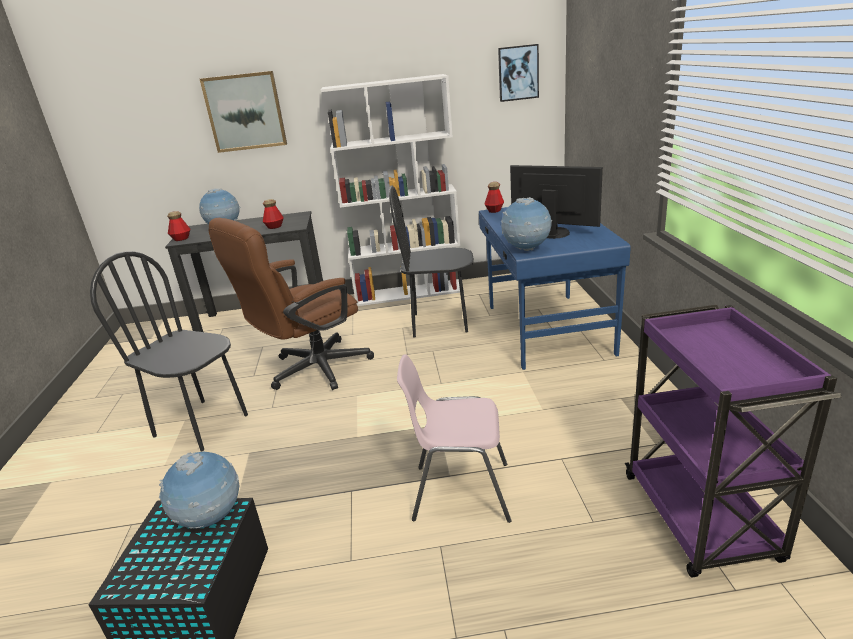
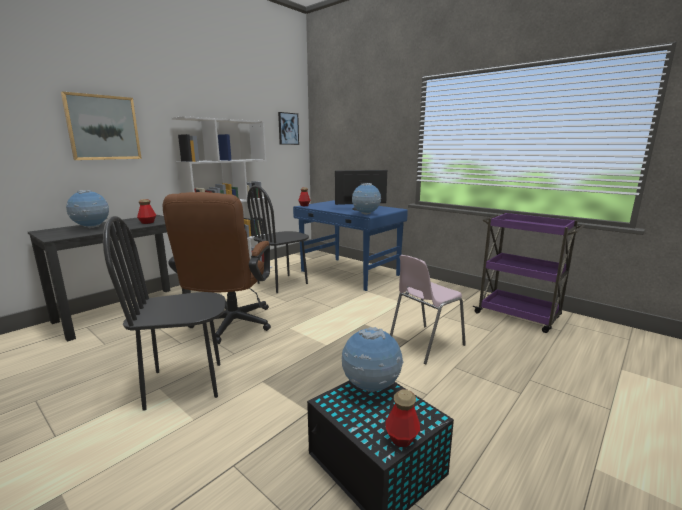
camera: 45 degrees left, 10 degrees down
bottle [167,211,190,241] -> bottle moved to [385,389,420,447]

